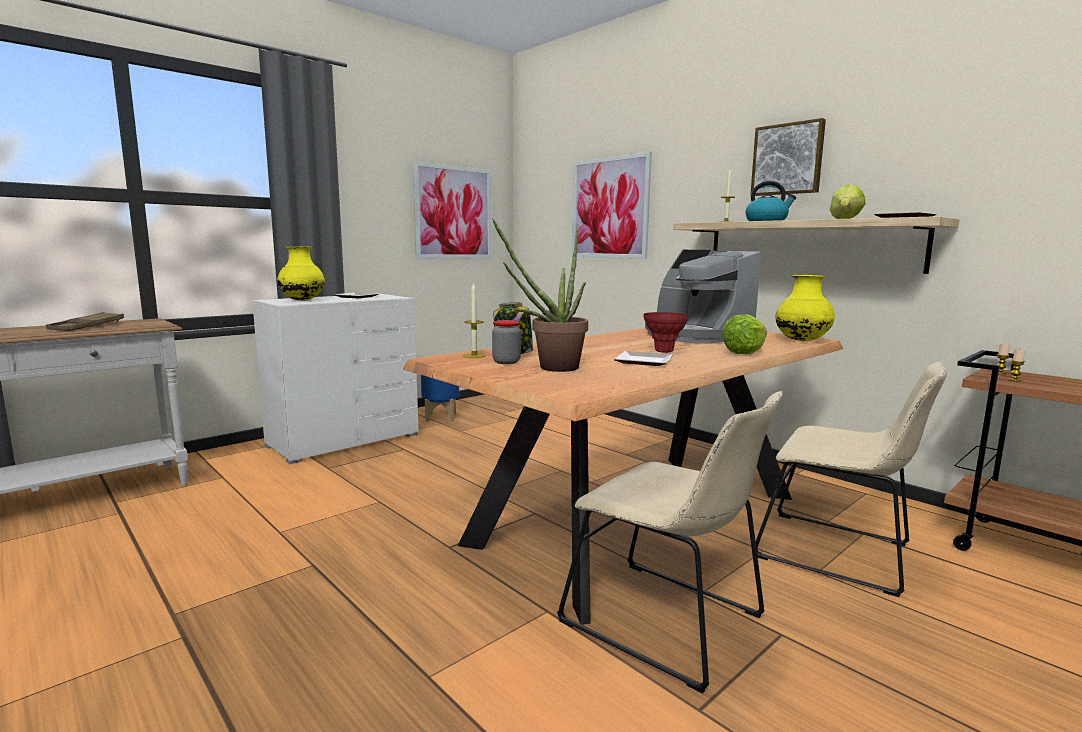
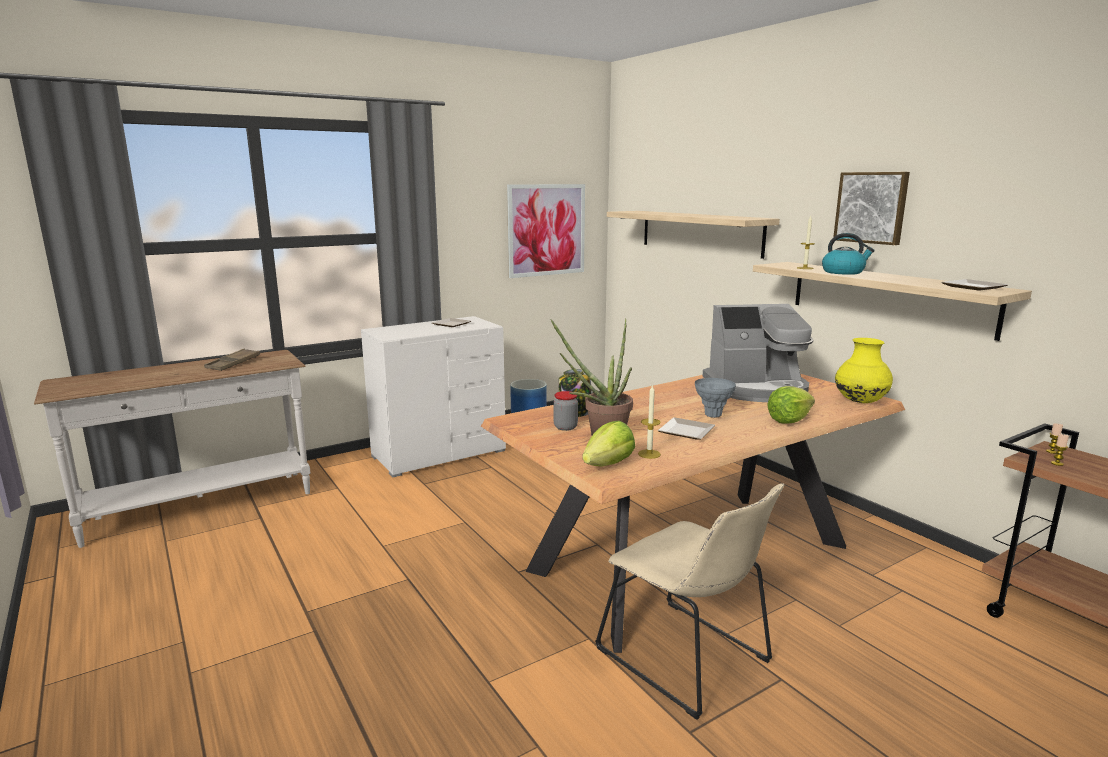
camera: 10 degrees right, 5 degrees up
yellow vase [277,247,325,301] -> none
candle [463,282,486,358] -> candle moved to [638,384,661,459]
picture [572,151,652,259] -> shelf [607,211,780,259]
red vase [644,312,688,353] -> grey vase [695,378,736,418]
coffee machine [645,250,761,343] -> coffee machine turned 75 degrees counterclockwise [703,304,813,402]
beige chair [756,362,947,597] -> none
lettuce [830,184,865,219] -> lettuce moved to [582,421,635,467]

